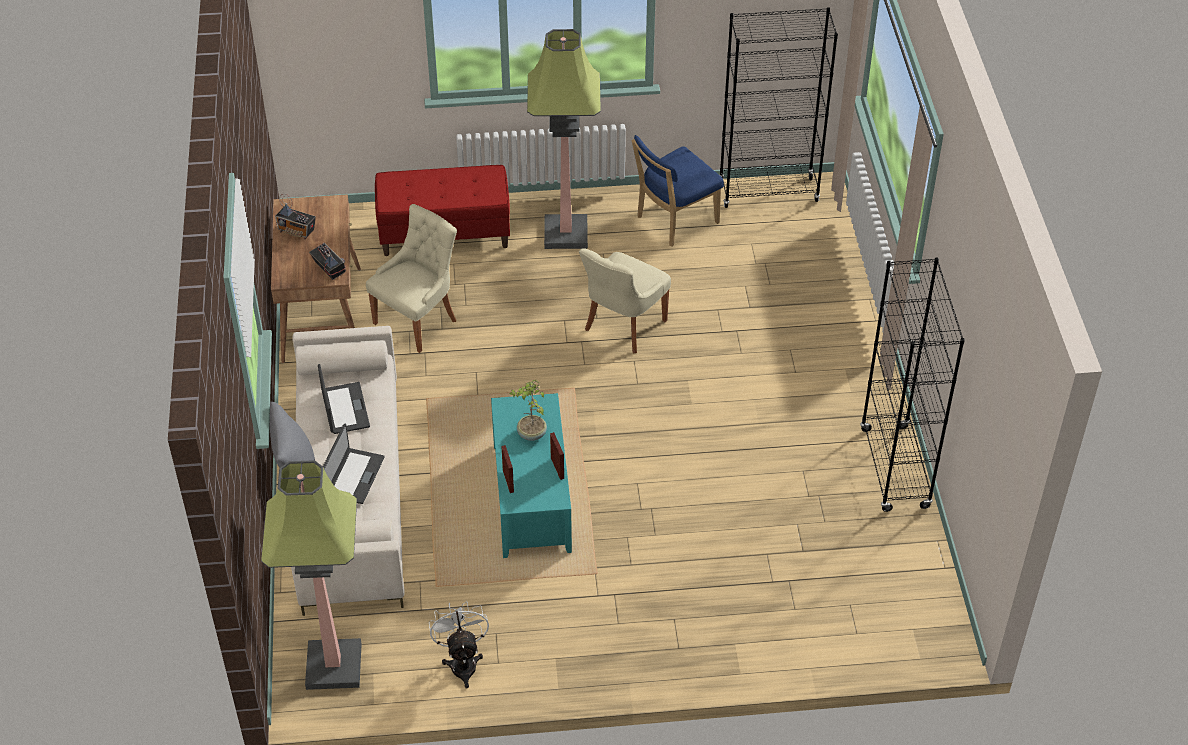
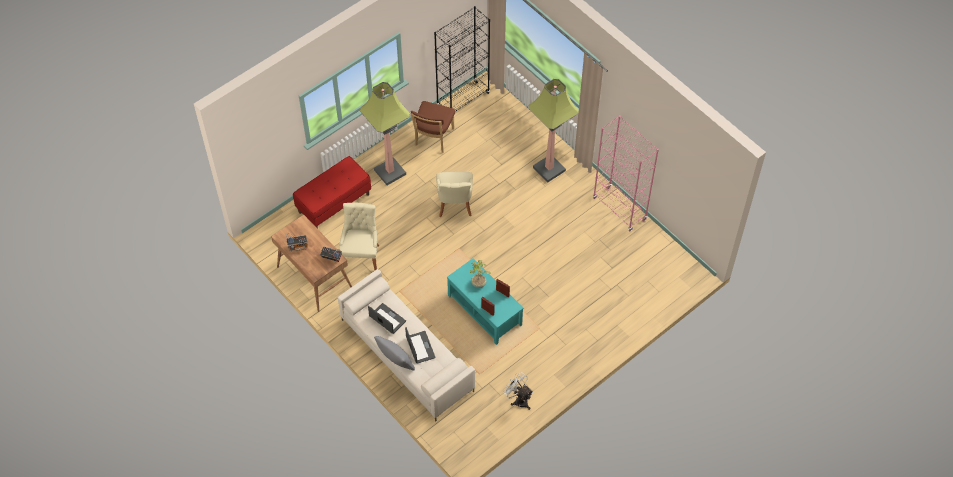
camera: 35 degrees left, 10 degrees up
floor lamp [261,460,362,690] -> floor lamp moved to [528,79,579,183]
blue chair [631,135,724,246] -> brown chair [411,101,455,153]
black bookcase [860,257,965,512] -> pink bookcase [593,115,659,231]

